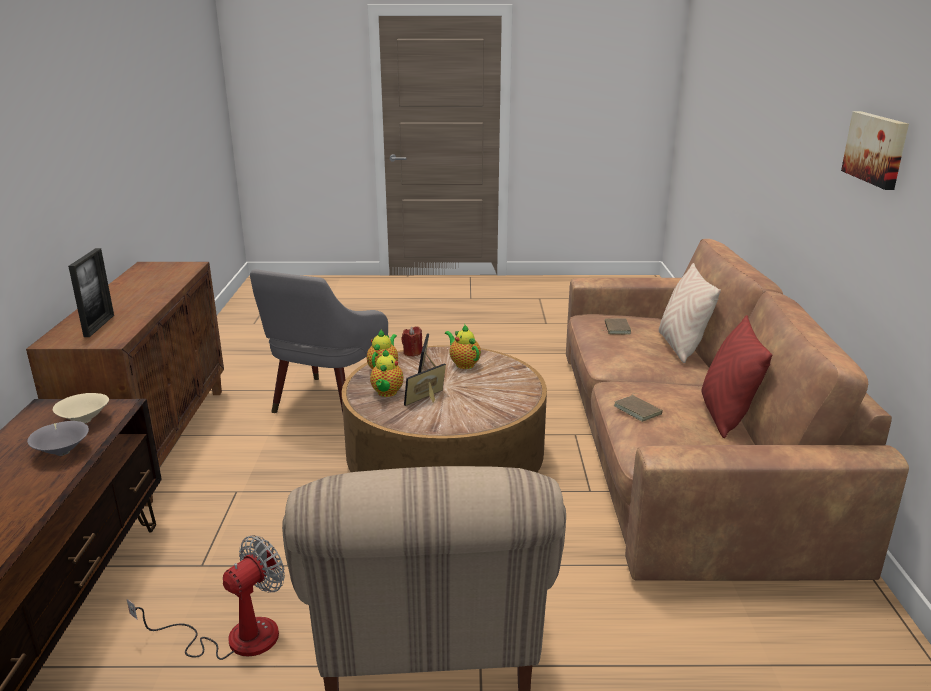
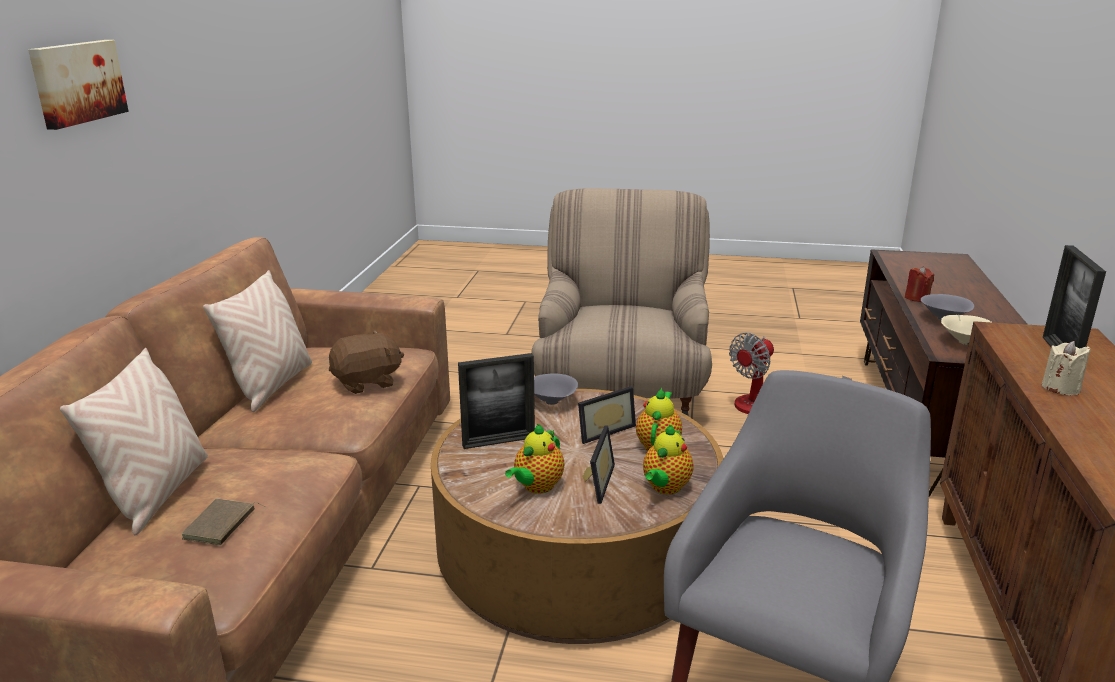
camera: 170 degrees left, 0 degrees up
red candle [401,326,423,357] -> red candle moved to [905,266,934,302]
teapot [445,325,481,369] -> teapot turned 60 degrees clockwise [505,424,565,494]
brown book [614,393,663,422] -> brown plush toy [329,330,404,394]
red pillow [702,315,772,438] -> beige pillow [203,270,312,412]
none -> picture frame [458,353,535,449]
none -> grey bowl [534,373,578,405]
none -> beige candle [1042,341,1091,395]

